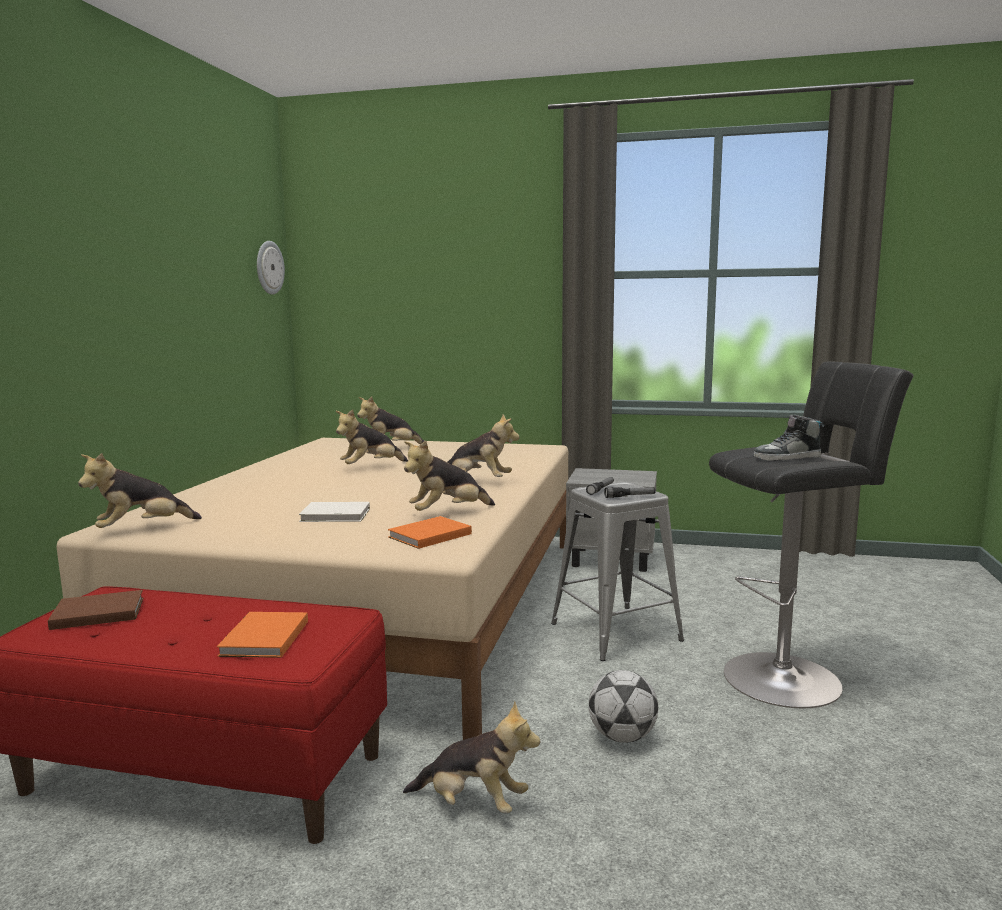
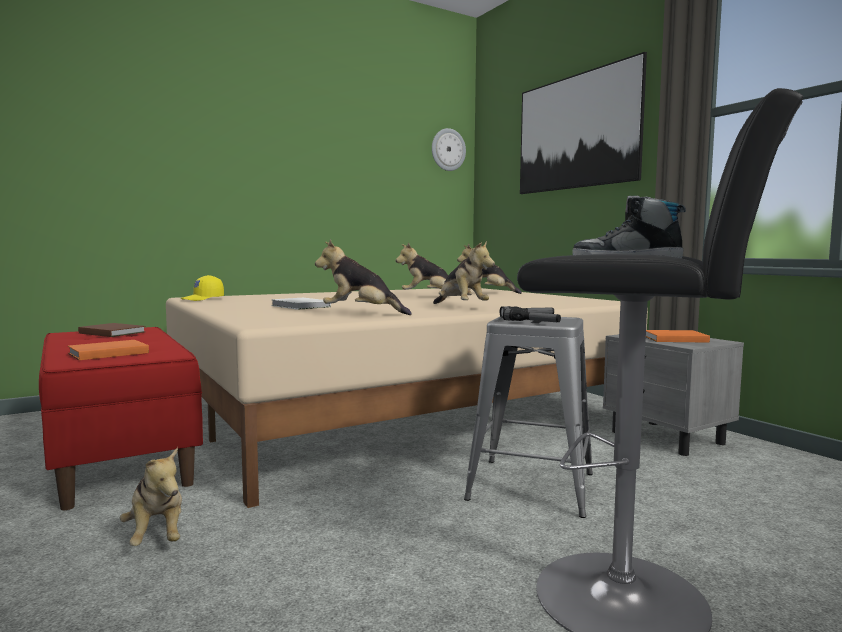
camera: 45 degrees right, 5 degrees down
plush toy [78,453,202,528] -> yellow cap [180,275,224,301]
orange book [388,516,472,549] -> orange book moved to [646,330,710,343]
football [589,670,658,743] -> none
none -> picture [520,52,647,194]

